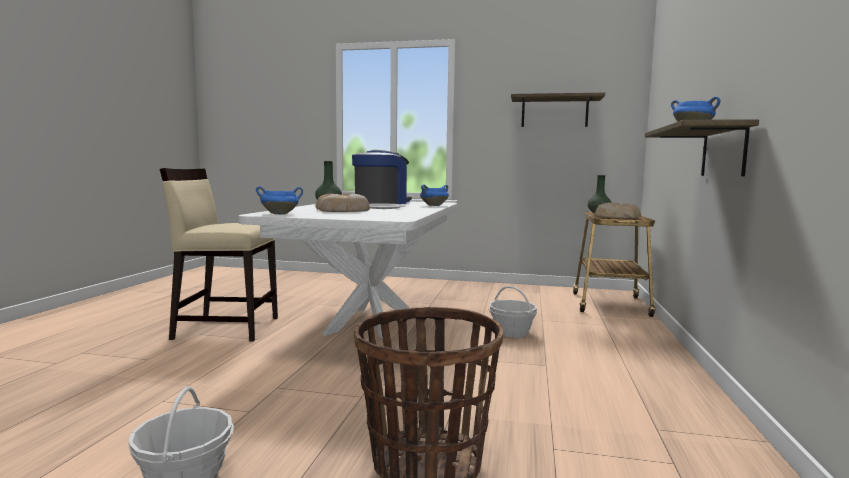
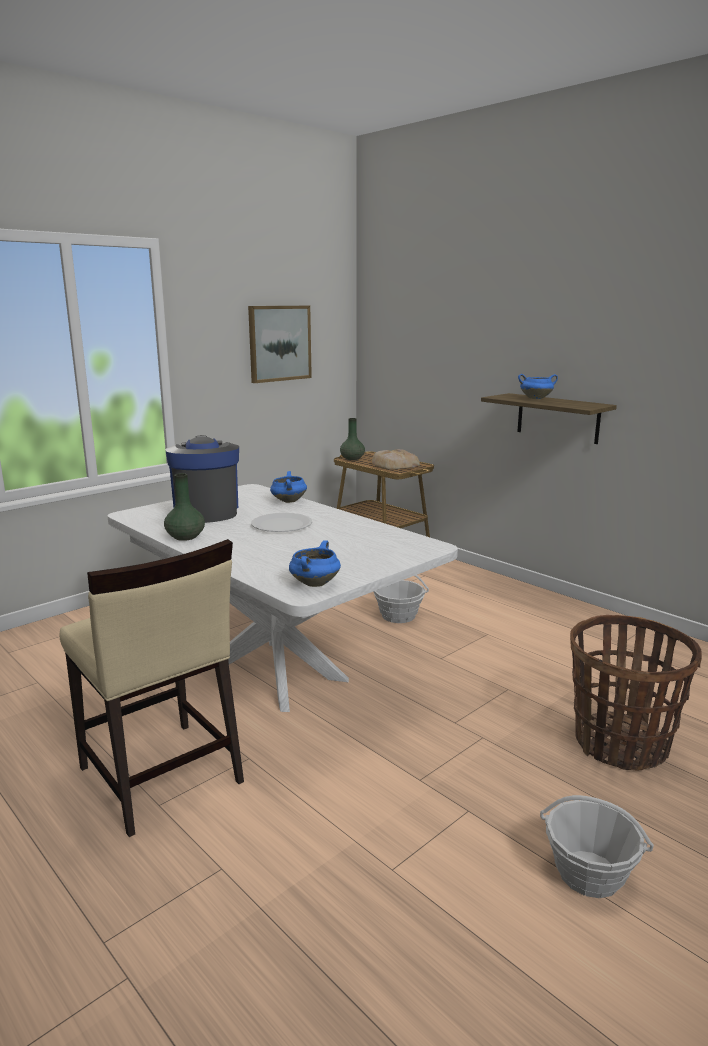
camera: 55 degrees left, 10 degrees up
beige chair [160,168,278,342] -> beige chair turned 75 degrees counterclockwise [59,539,244,837]
bread [315,193,370,212] -> none
shelf [511,92,605,127] -> picture [248,306,312,383]

